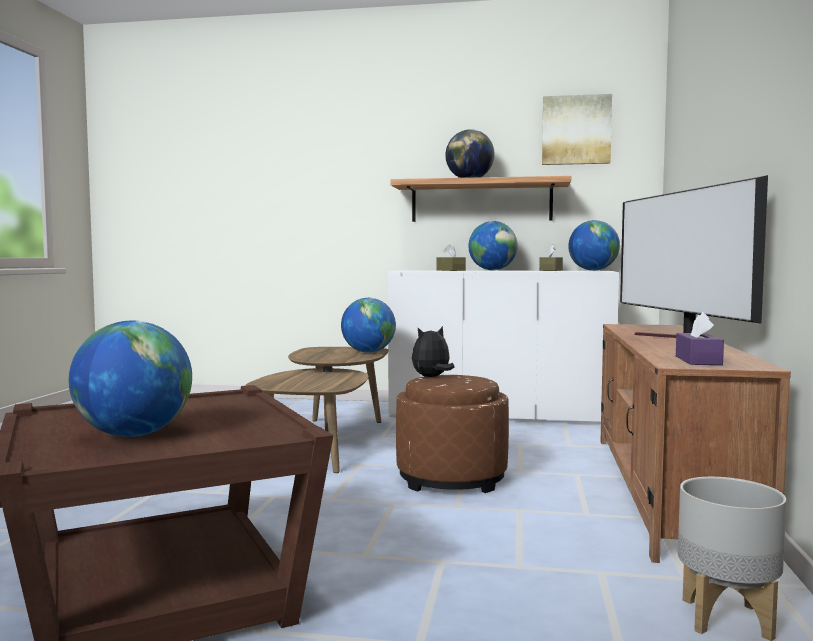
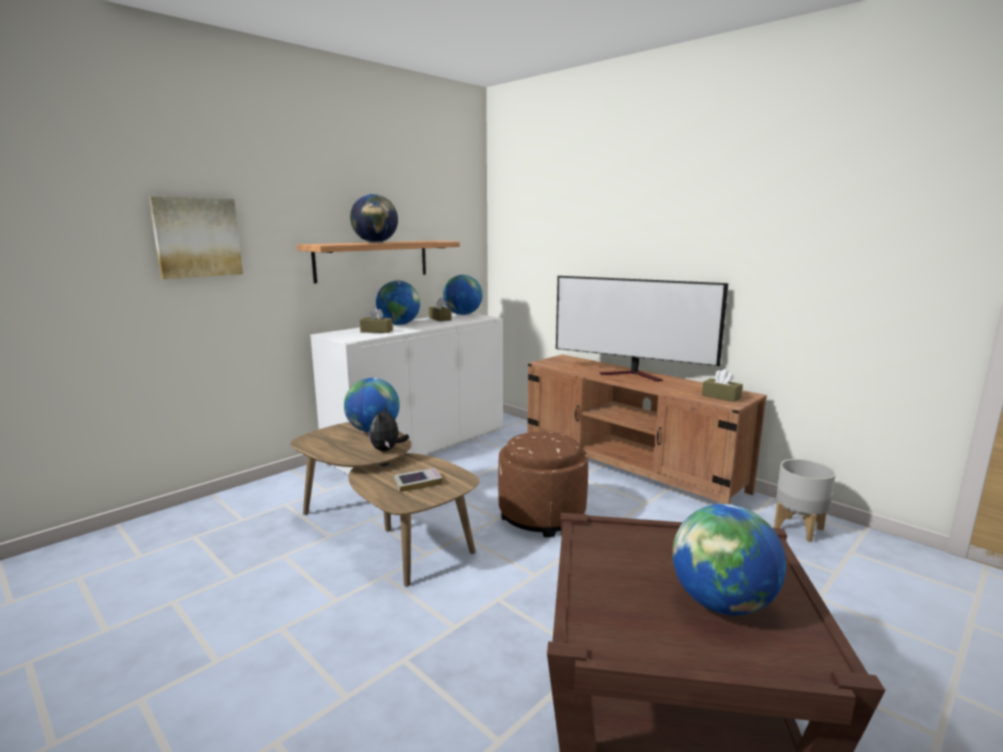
camera: 55 degrees left, 10 degrees up
plush toy [412,326,454,377] -> plush toy moved to [369,406,409,451]
picture [542,94,612,165] -> picture moved to [149,197,243,279]
purple tissue box [676,312,724,365] -> brown tissue box [702,369,743,402]
none -> book [394,468,442,492]

